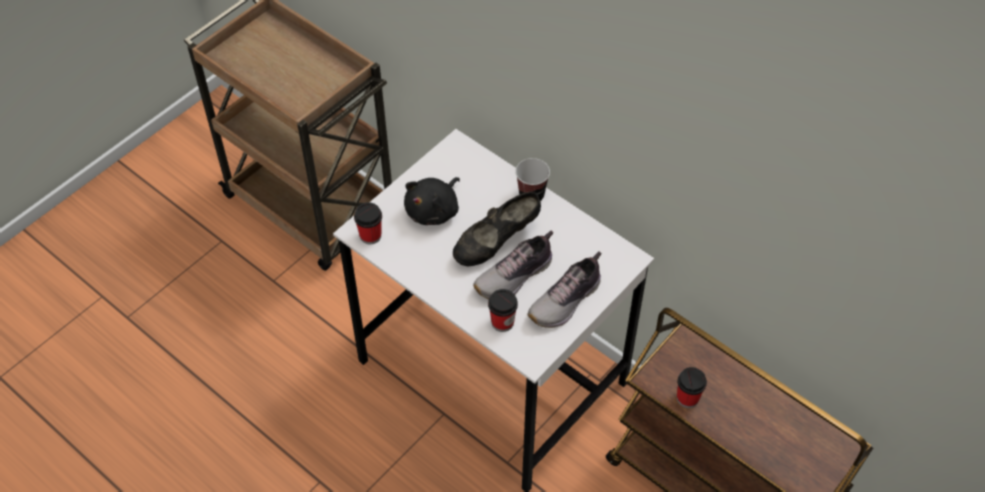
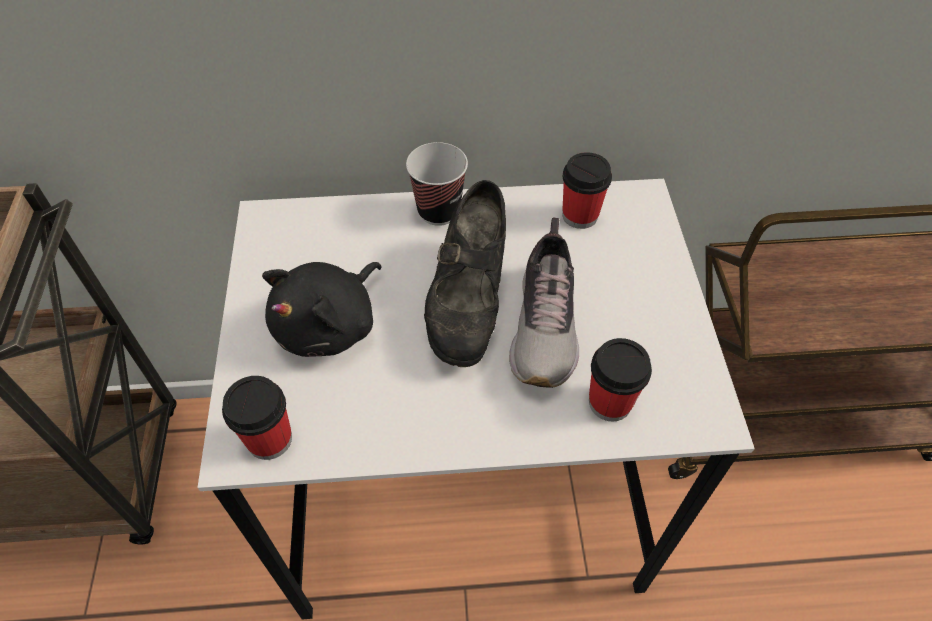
camera: 45 degrees left, 0 degrees up
black plush toy [404,177,460,225] -> black plush toy turned 45 degrees clockwise [262,262,381,357]
shoe [528,251,602,328] -> none
cup [677,367,707,408] -> cup moved to [562,152,612,229]

